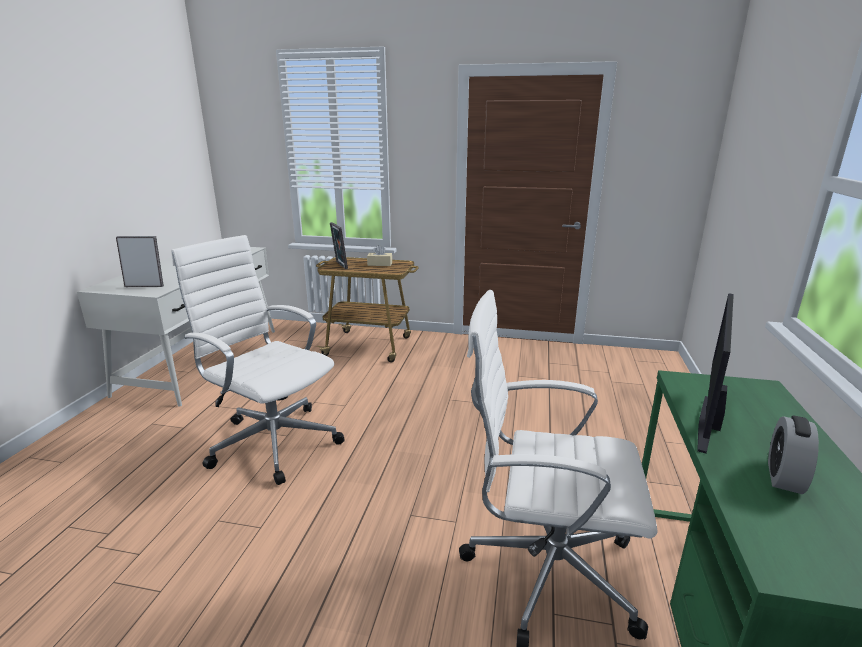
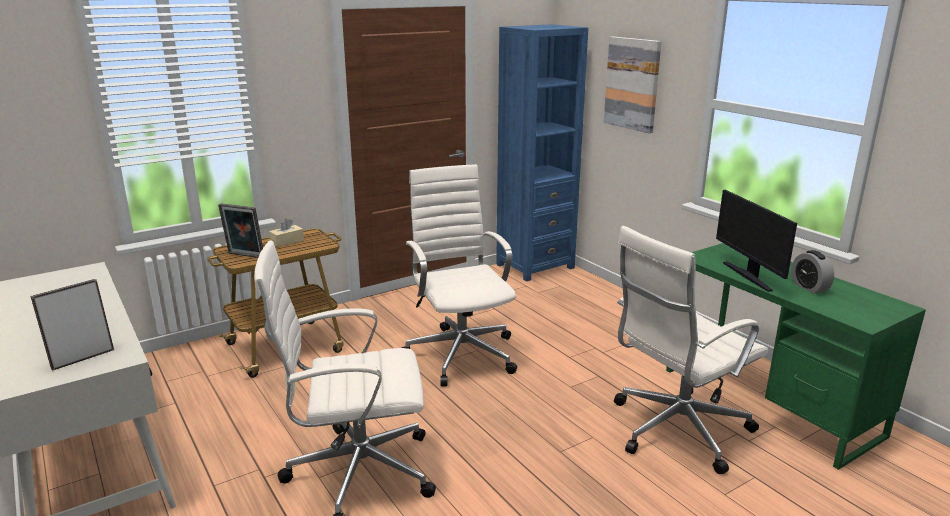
camera: 45 degrees left, 0 degrees up
none -> white office chair [402,164,517,386]
none -> blue bookcase [496,24,589,282]
none -> picture [604,36,661,133]

